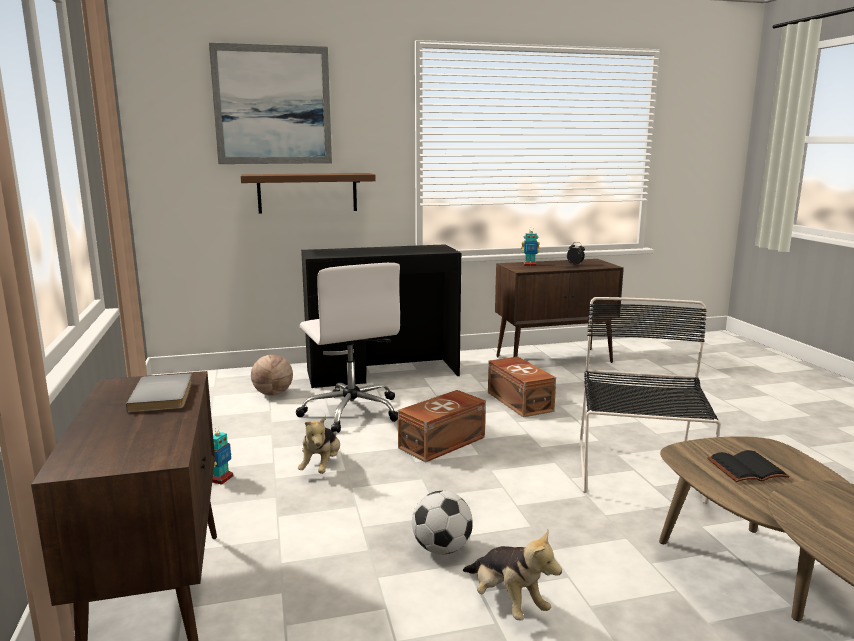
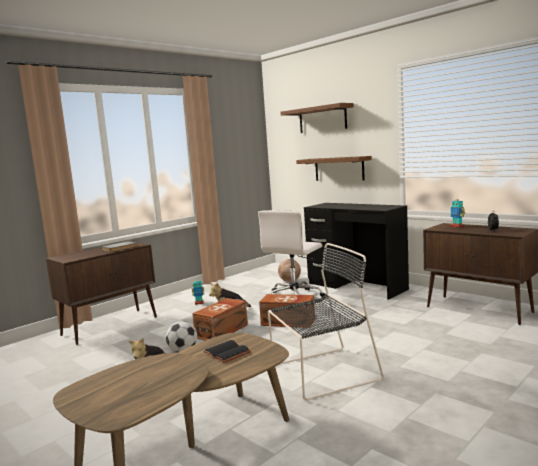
camera: 60 degrees right, 5 degrees down
picture [209,43,332,164] -> brown shelf [281,103,354,133]
brown storage box [488,357,556,417] -> brown storage box moved to [192,298,248,341]

